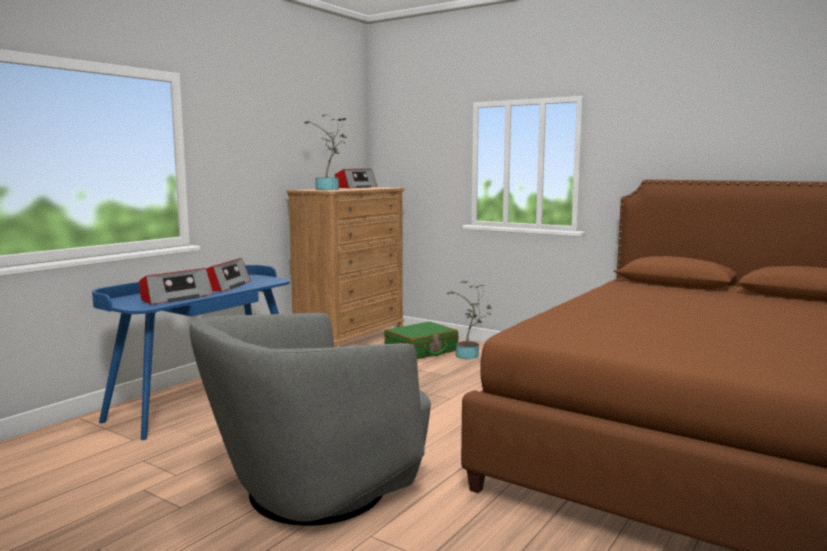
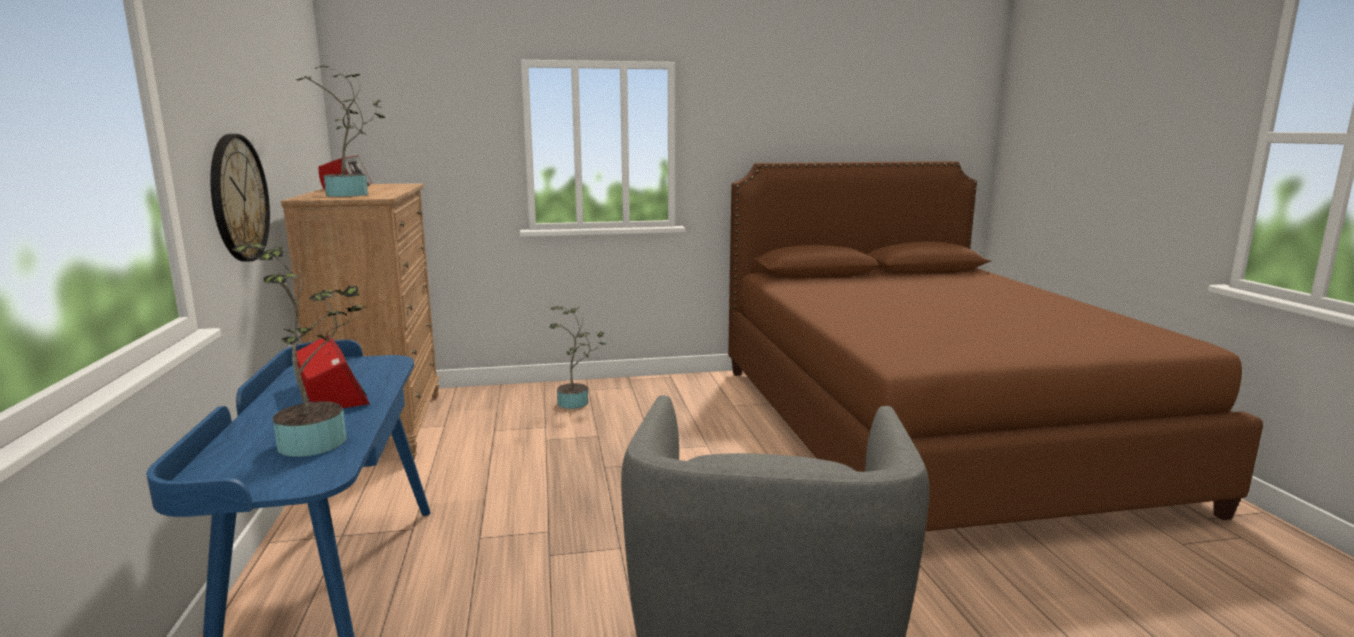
camera: 45 degrees left, 5 degrees up
radio [139,268,214,305] -> potted plant [232,243,366,457]
green suitcase [384,322,458,359] -> none
none -> wall clock [210,134,270,262]

